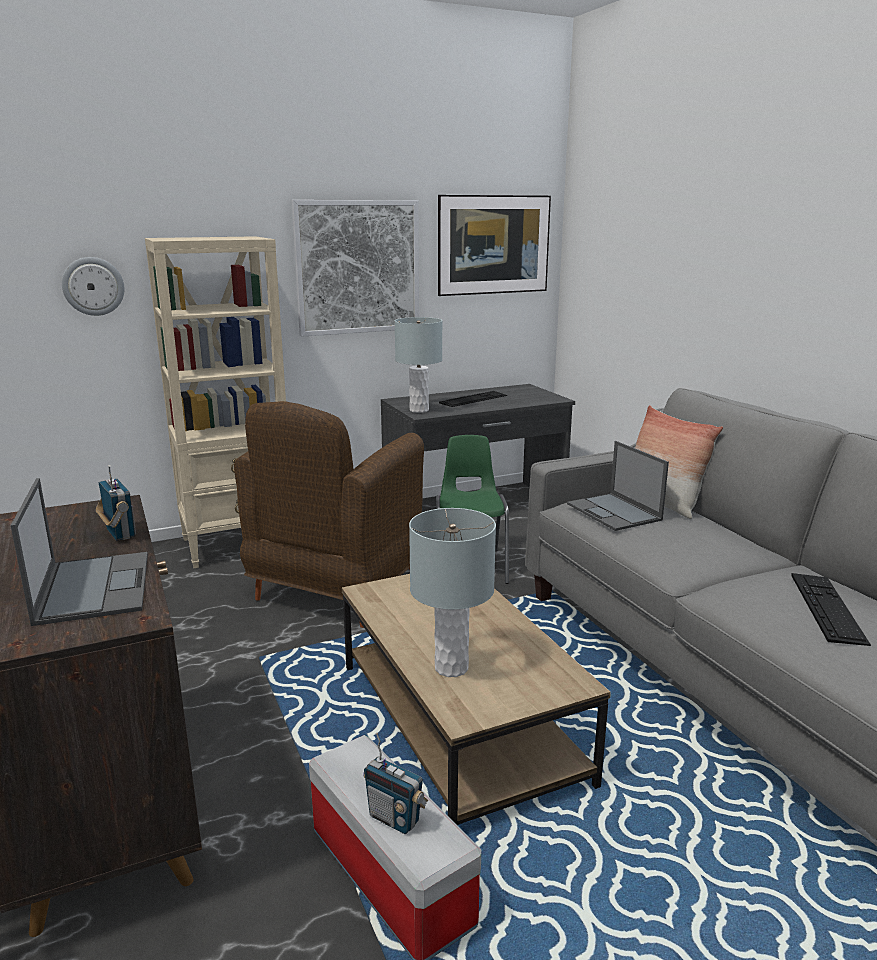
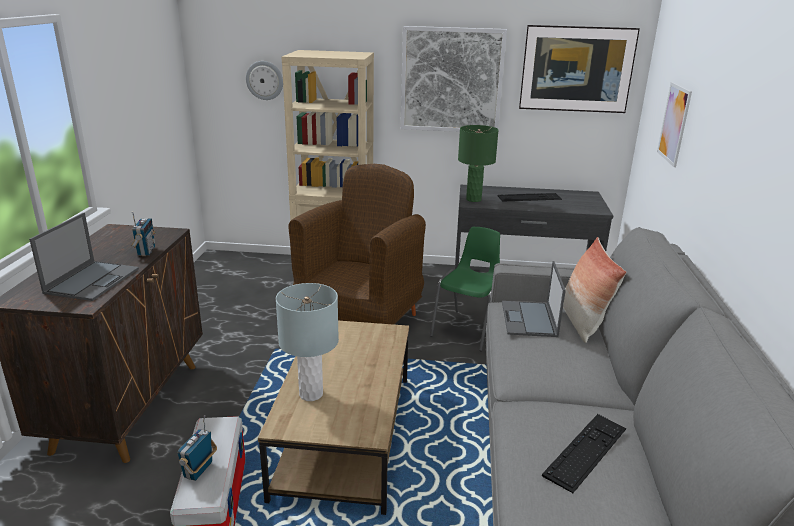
camera: 30 degrees right, 5 degrees up
brown armchair [234,401,424,628] -> brown armchair turned 150 degrees clockwise [288,164,426,325]
radio [363,732,428,834] -> radio turned 45 degrees clockwise [177,415,217,481]
grey table lamp [395,317,442,413] -> green table lamp [458,125,499,202]
none -> picture [657,82,692,167]

